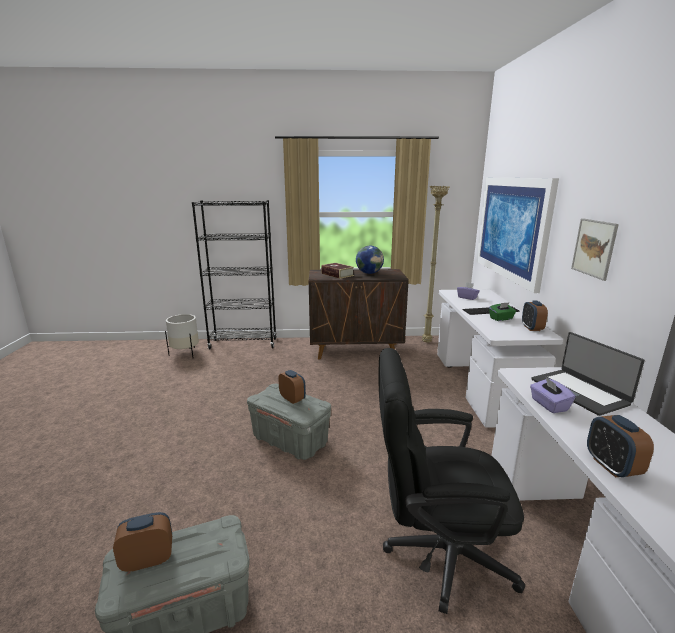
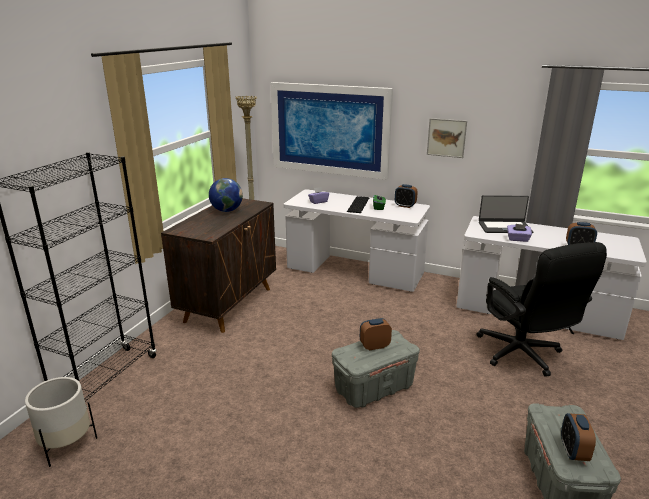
camera: 65 degrees left, 5 degrees up
book [321,263,354,279] -> none
black office chair [378,348,525,614] -> black office chair turned 45 degrees counterclockwise [476,242,607,377]

